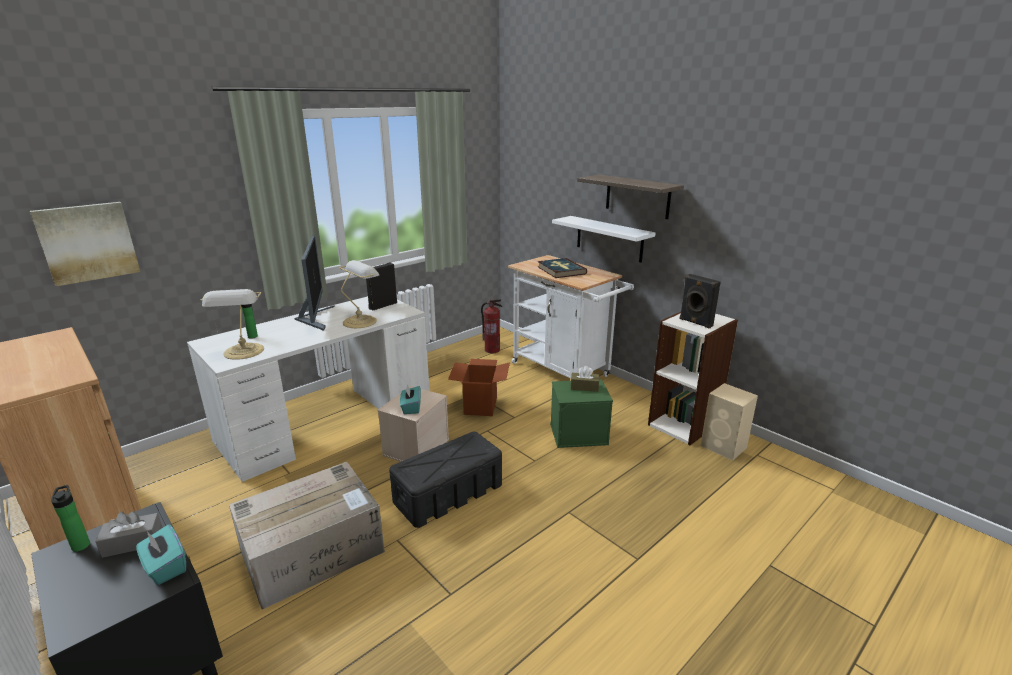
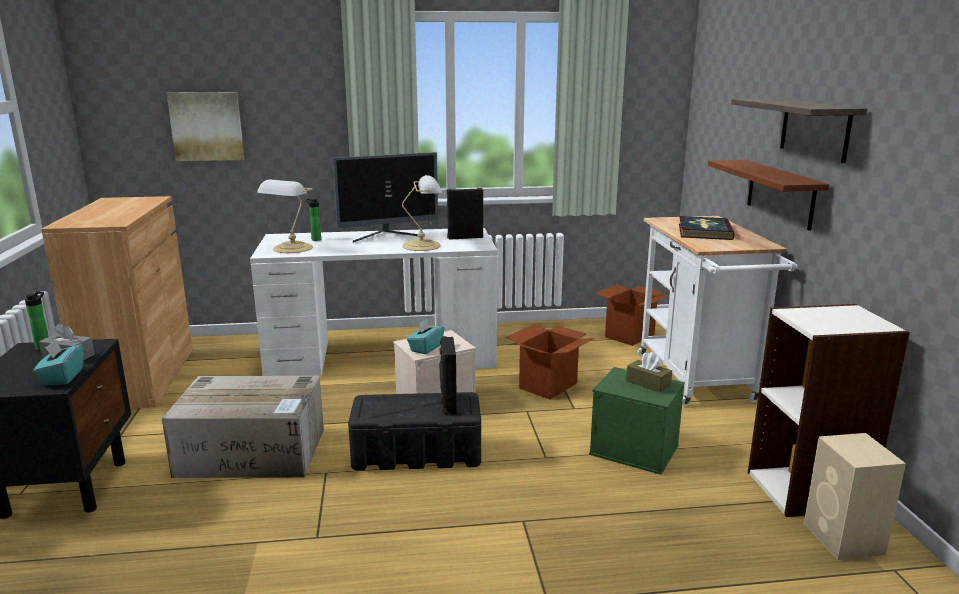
camera: 35 degrees right, 5 degrees down
monitor [295,236,335,331] -> monitor turned 45 degrees clockwise [333,152,438,243]
fire extinguisher [481,299,502,353] -> cardboard box [595,284,670,346]
white shelf [552,216,656,263] -> brown shelf [708,160,829,231]
black speaker [680,274,720,329] -> black speaker moved to [439,336,457,415]

